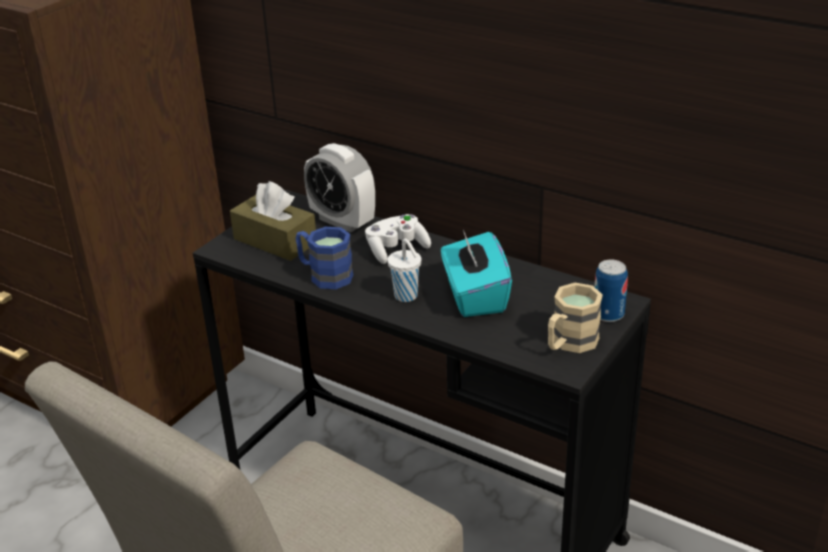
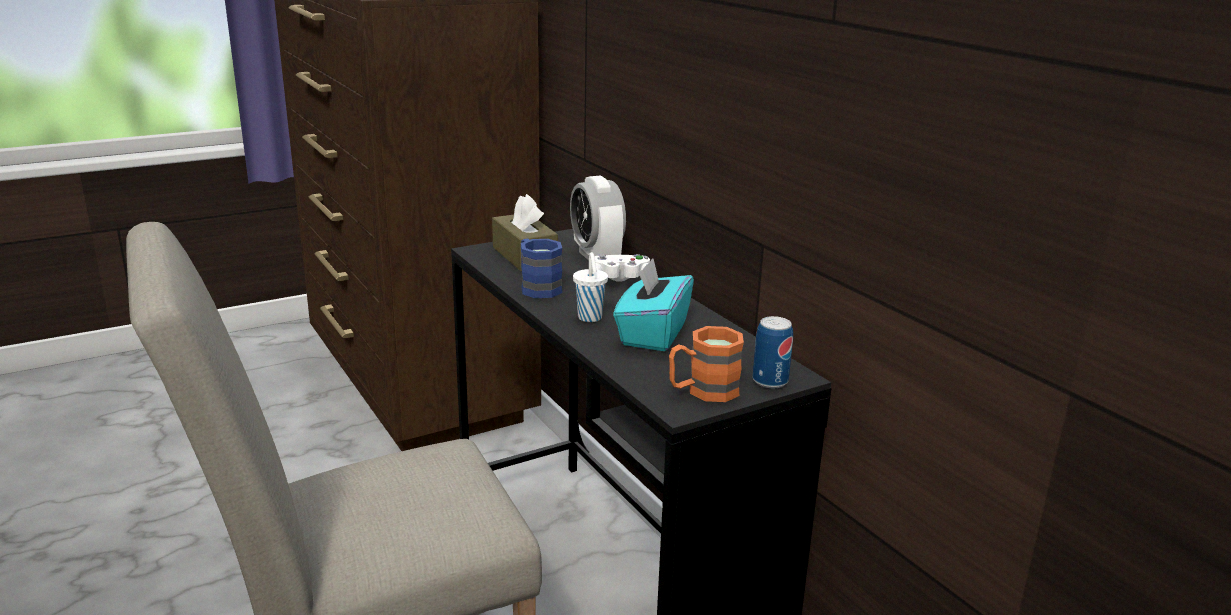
camera: 25 degrees right, 10 degrees down
beige mug [548,283,603,353] -> orange mug [669,326,744,402]

